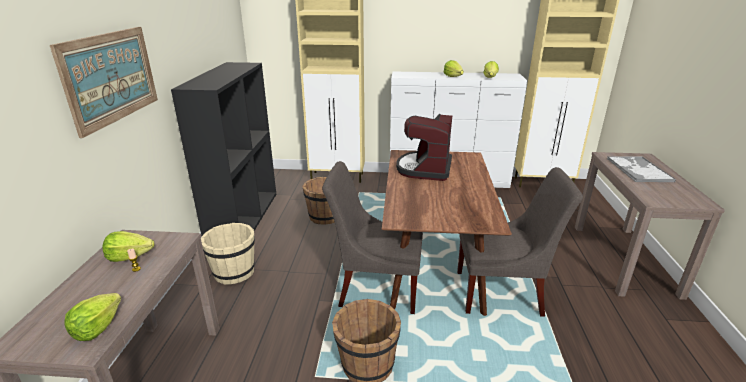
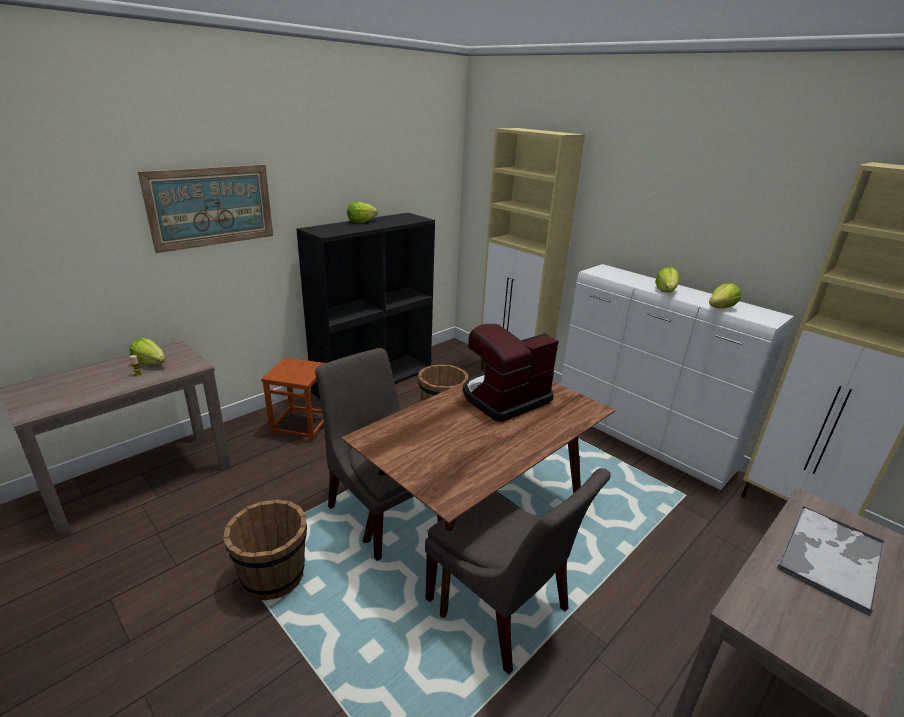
camera: 40 degrees right, 0 degrees up
lettuce [64,293,121,341] -> lettuce moved to [347,202,378,223]
beige bucket [201,223,255,284] -> brown stool [261,357,325,441]

